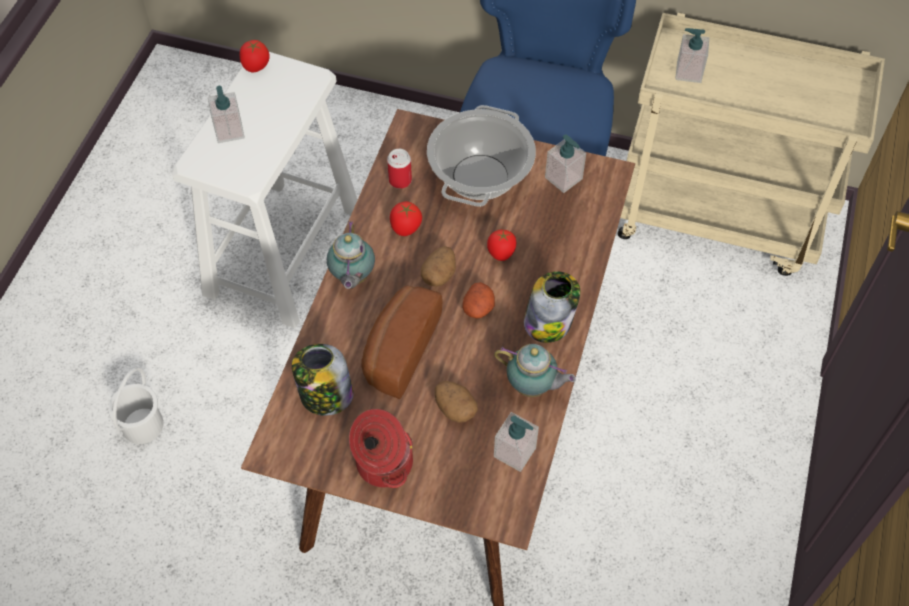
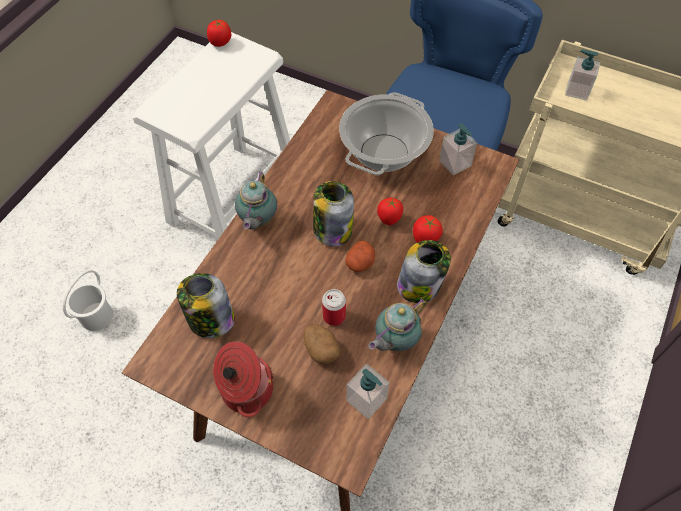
camera: 10 degrees right, 0 degrees up
soap dispenser [208,86,245,143] -> none
bread [361,286,442,399] -> none
can [387,149,412,189] -> can moved to [322,289,346,326]
tomato [390,201,422,236] -> tomato moved to [413,215,443,243]
potato [421,246,456,287] -> jar [313,181,354,247]
teapot [494,344,576,397] -> teapot turned 105 degrees clockwise [368,298,427,352]

